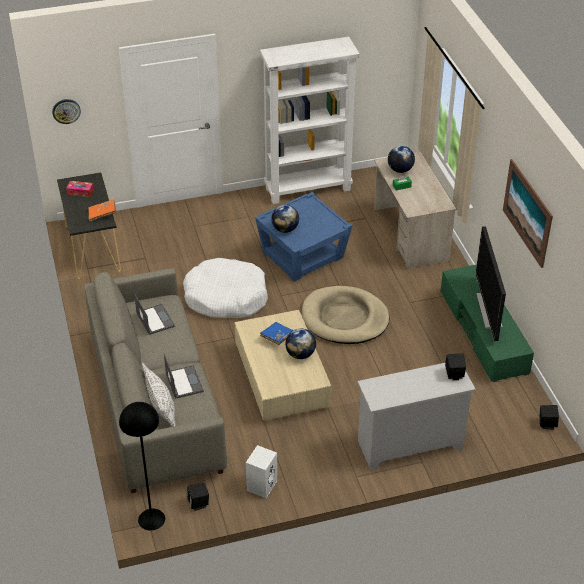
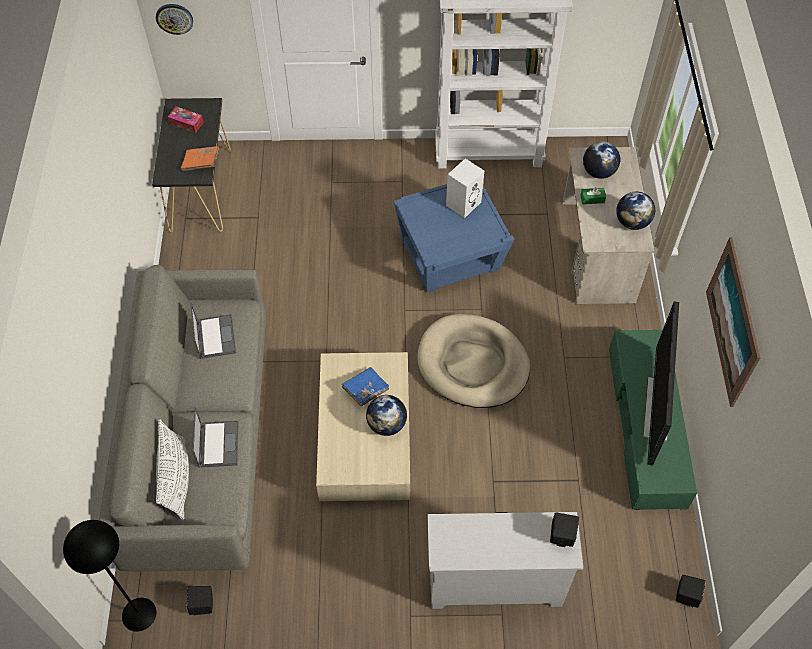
camera: 15 degrees right, 15 degrees up
white dog bed [183,258,268,318] -> none
white speaker [246,445,277,498] -> white speaker moved to [446,158,484,218]
globe [271,205,299,233] -> globe moved to [616,191,655,230]

